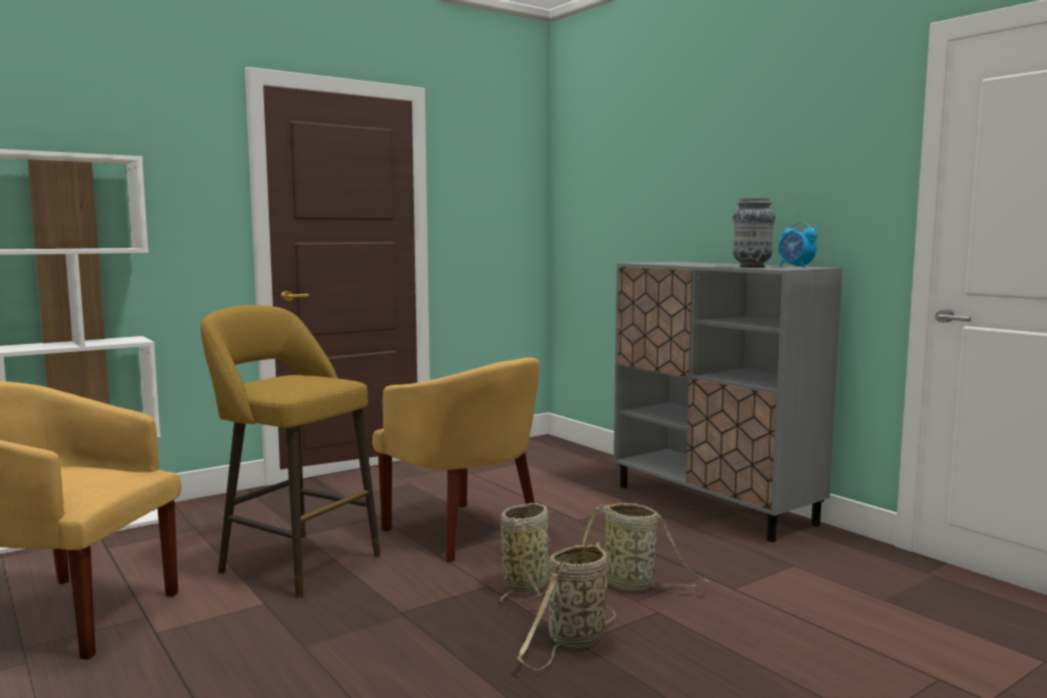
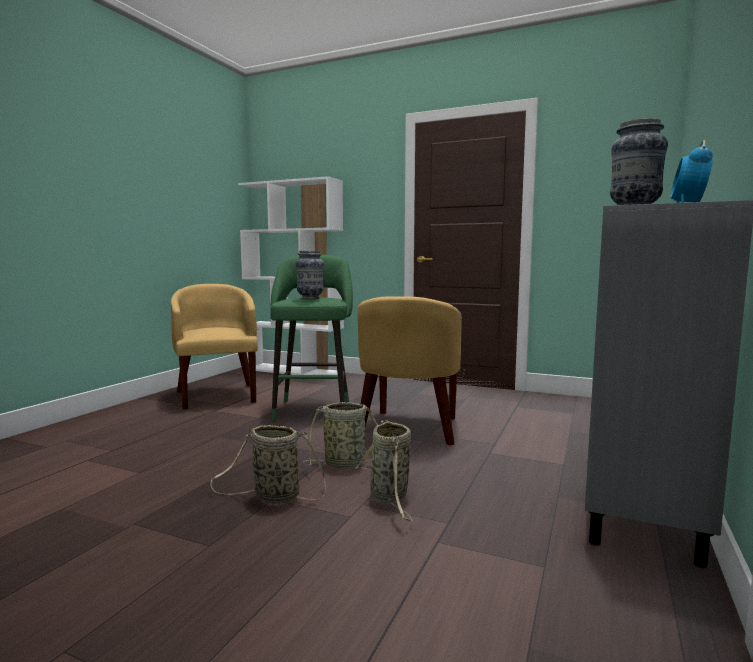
camera: 60 degrees right, 0 degrees up
yellow stool [201,305,381,597] -> green stool [270,255,353,421]
none -> vase [296,251,324,299]

